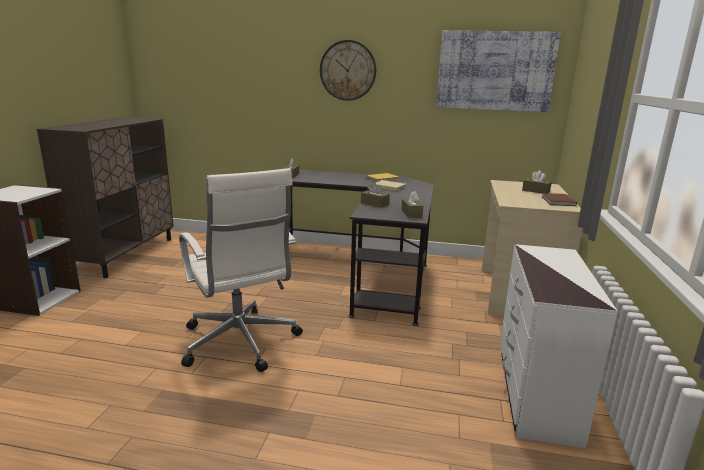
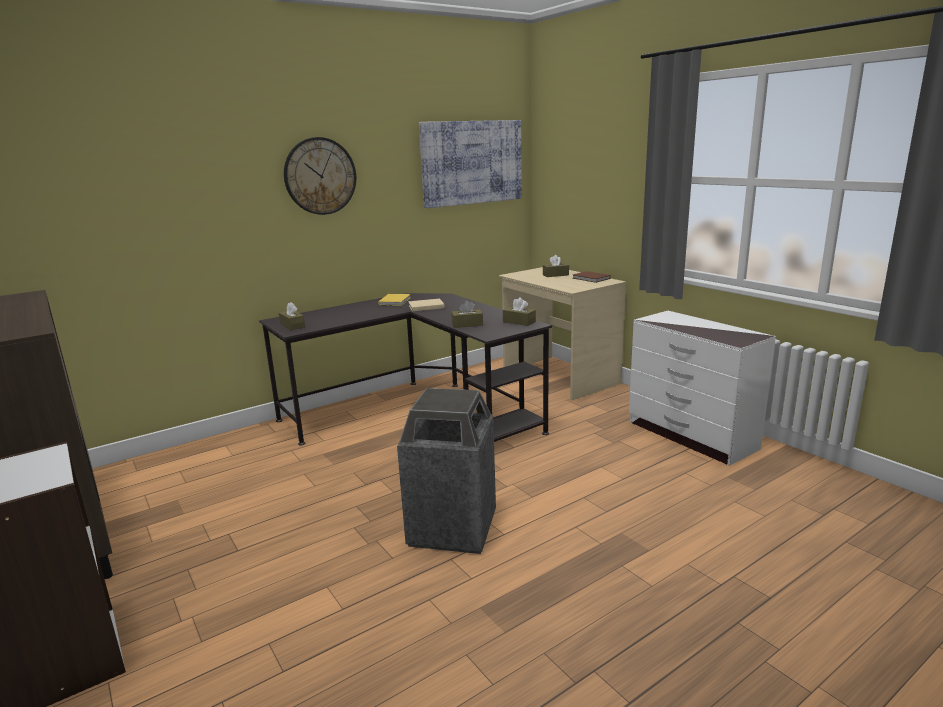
camera: 45 degrees left, 0 degrees up
white office chair [179,168,303,372] -> trash can [397,388,496,554]

